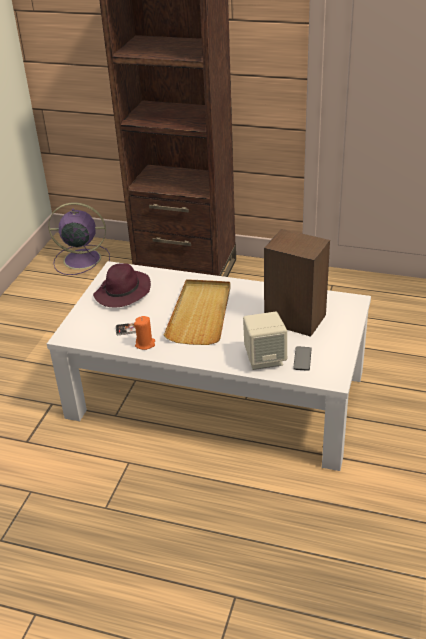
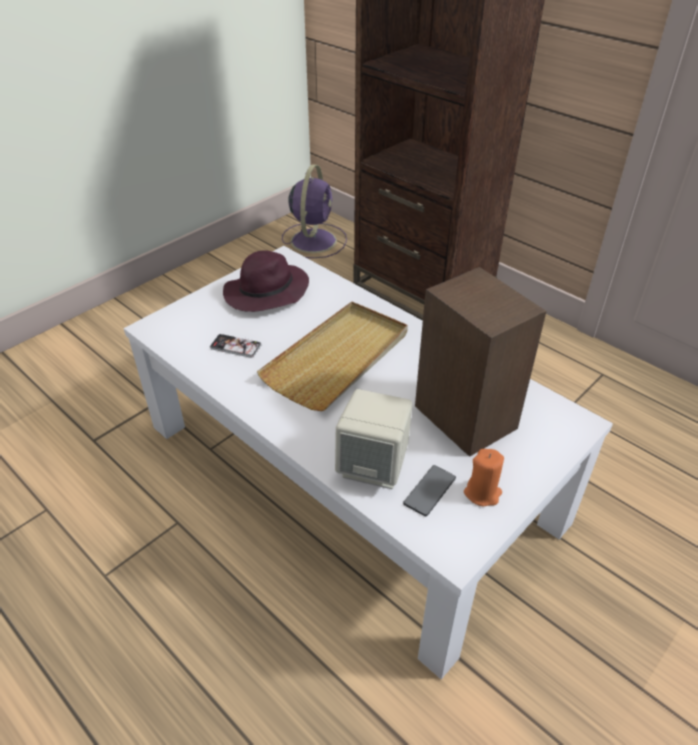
camera: 25 degrees right, 5 degrees up
purple fan [48,202,110,275] -> purple fan turned 75 degrees clockwise [282,164,347,258]
orange candle [134,316,155,350] -> orange candle moved to [464,449,504,506]

